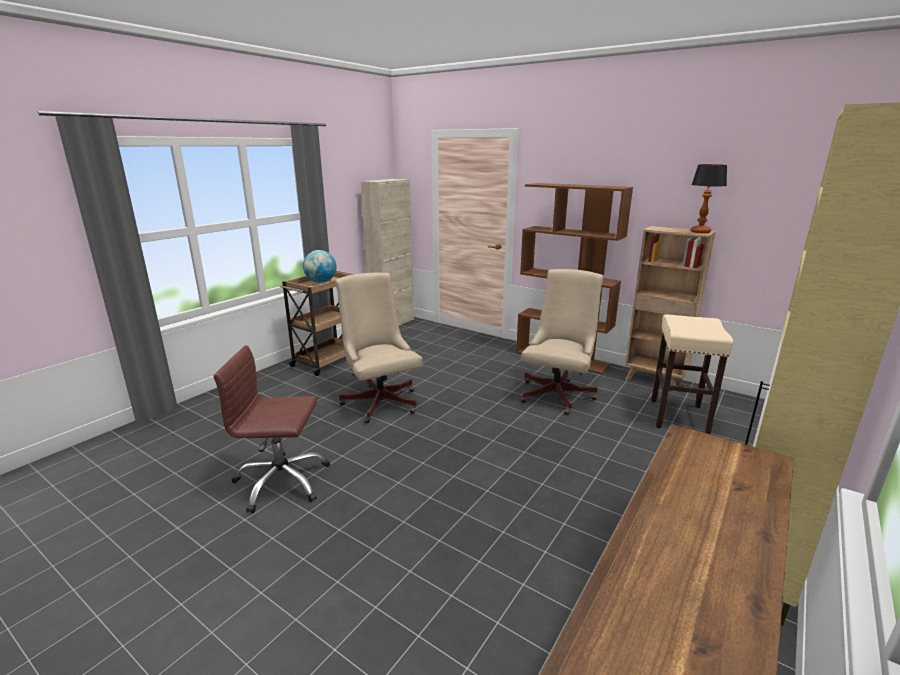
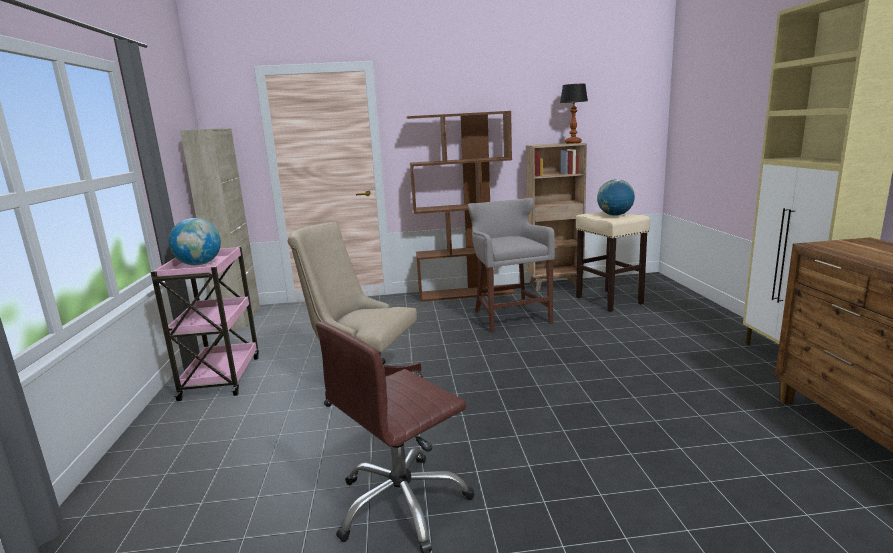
camera: 40 degrees left, 5 degrees down
brown cart [279,271,354,376] -> pink cart [151,246,259,401]
beige office chair [521,269,604,415] -> grey stool [468,198,555,333]
none -> globe [597,179,635,216]

